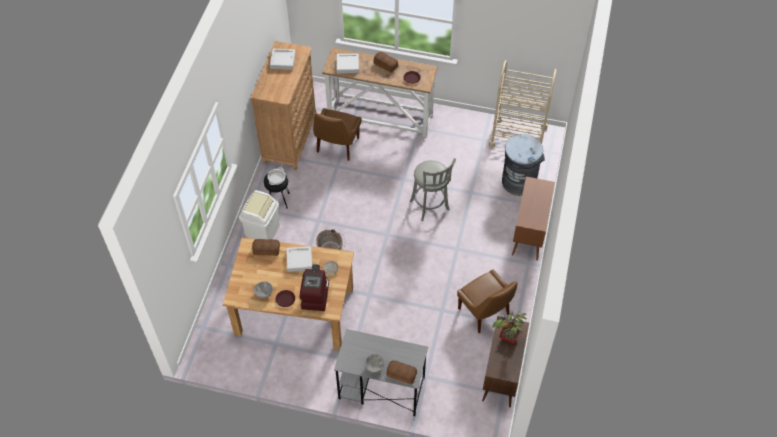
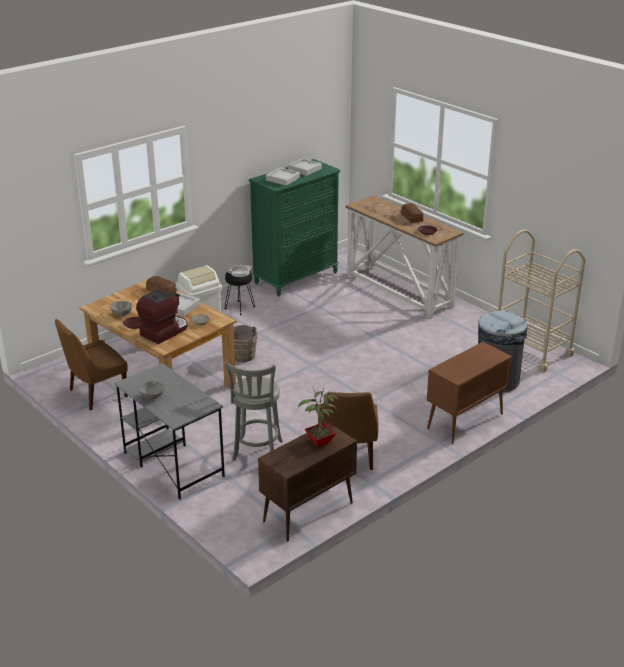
camera: 35 degrees right, 25 degrees down
brown dresser [250,41,317,171] -> green dresser [249,159,340,297]
brown chair [313,108,362,160] -> brown chair moved to [55,319,128,410]
grey tray [337,54,359,73] -> grey tray moved to [266,168,300,186]
bread [386,360,417,385] -> none
grey stool [409,158,456,221] -> grey stool moved to [225,361,283,461]

